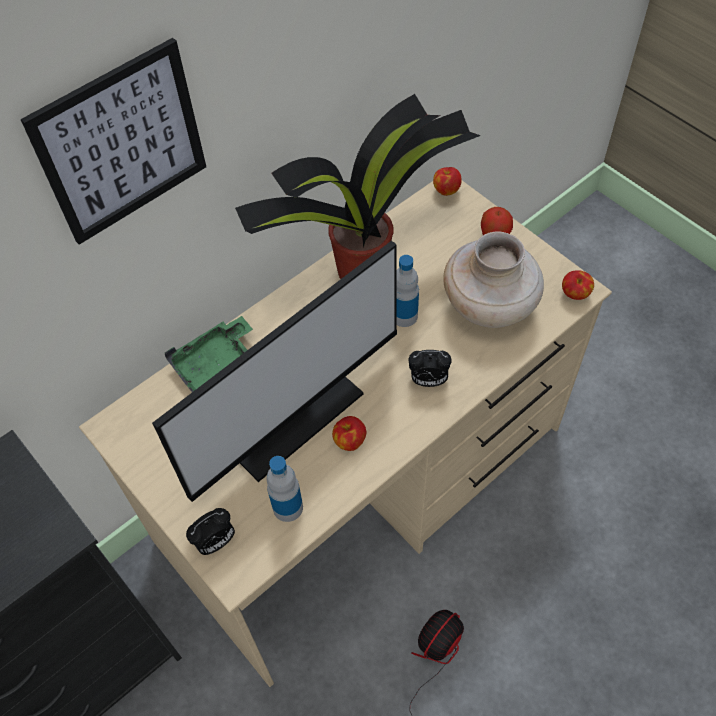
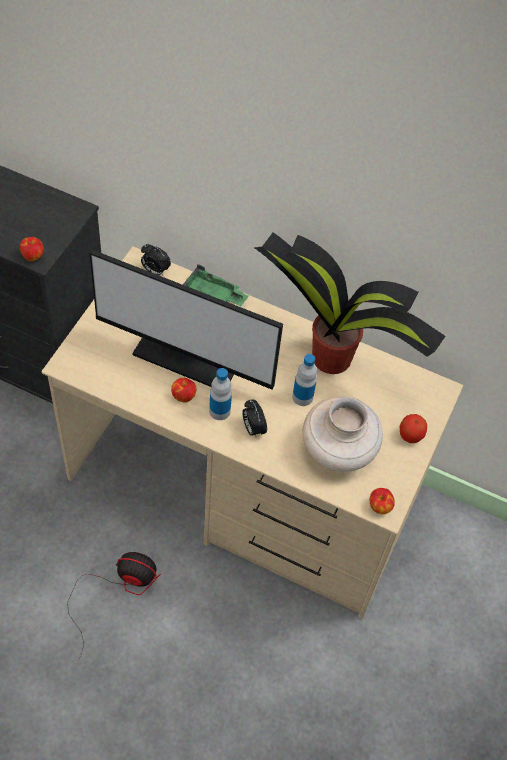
camera: 60 degrees right, 0 degrees up
picture [20,38,206,245] -> none
alarm clock [186,508,235,555] -> alarm clock moved to [141,244,171,276]
bottle [267,456,303,522] -> bottle moved to [209,368,232,420]
apple [433,167,462,196] -> apple moved to [19,237,44,261]

